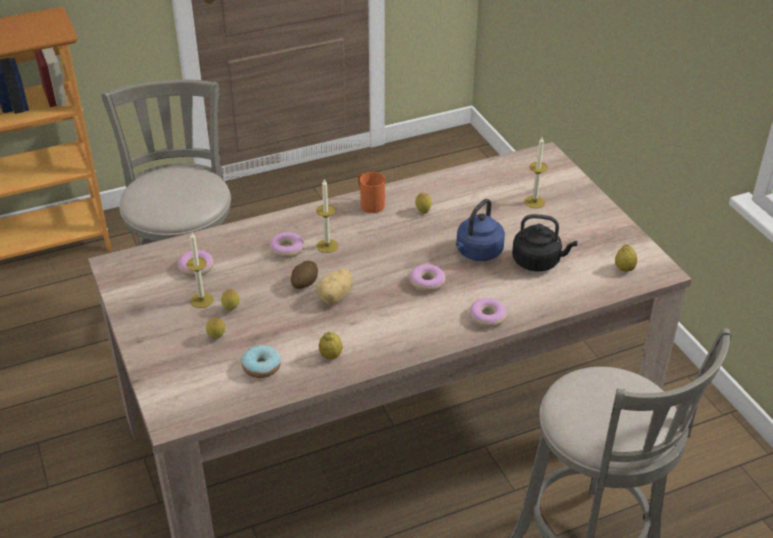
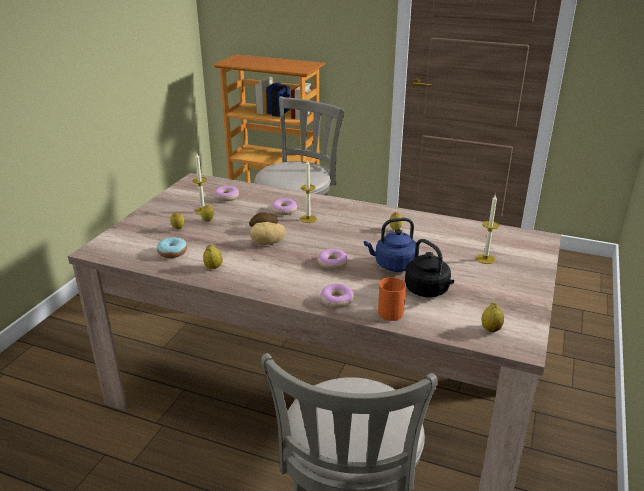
camera: 45 degrees right, 10 degrees down
orange mug [358,172,385,213] -> orange mug moved to [378,277,406,321]

